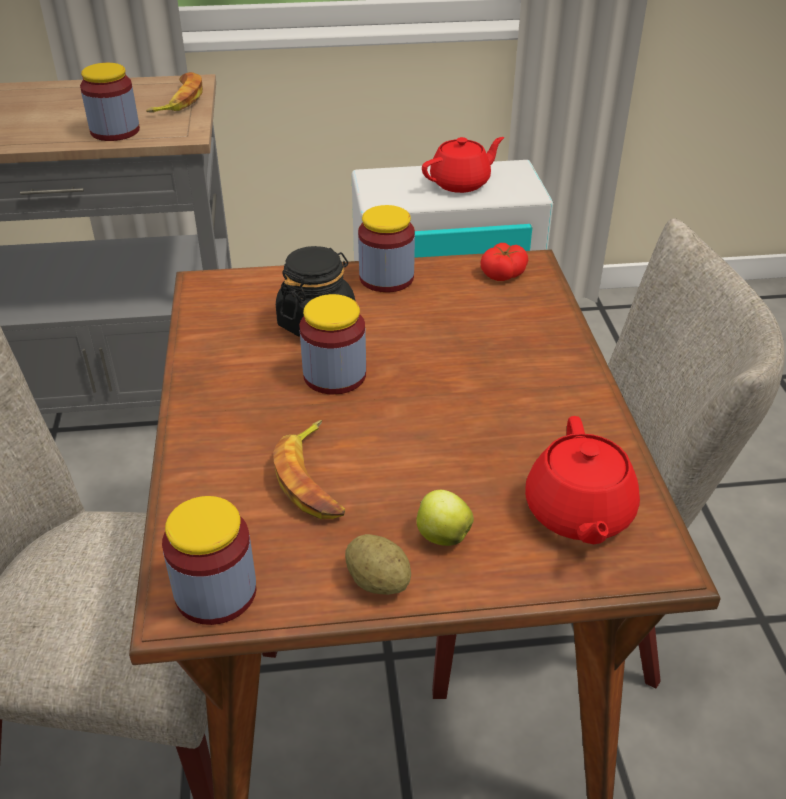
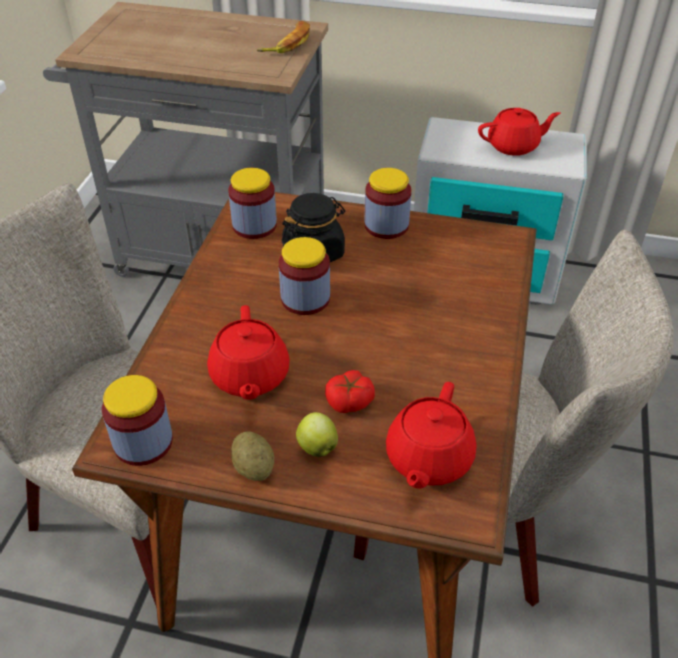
camera: 20 degrees right, 5 degrees up
jar [80,63,140,141] -> jar moved to [228,168,277,239]
banana [273,420,345,520] -> red teapot [207,305,290,400]
tomato [481,243,528,281] -> tomato moved to [325,370,375,413]

